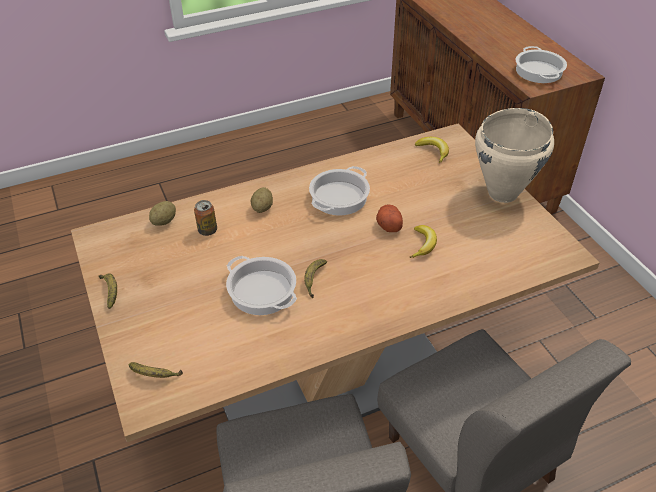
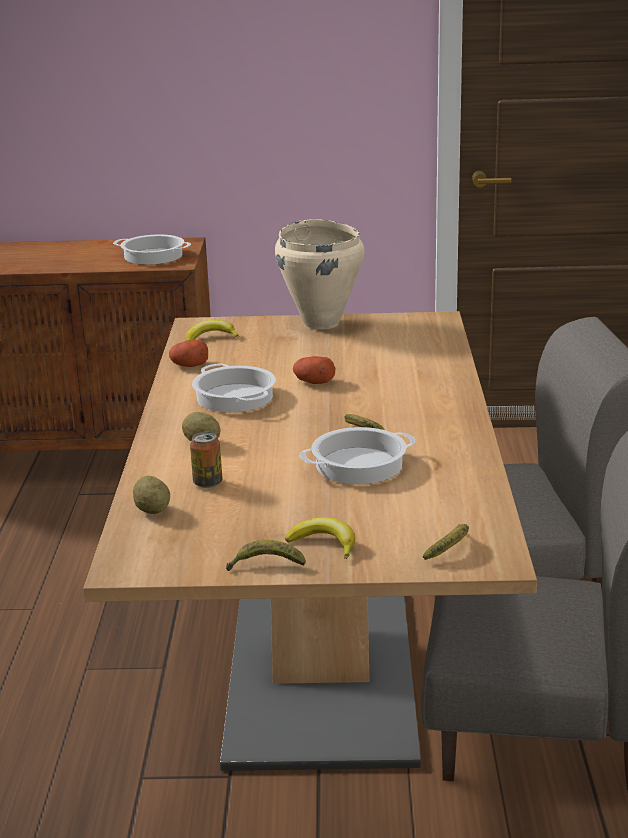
camera: 65 degrees left, 20 degrees down
banana [410,225,437,258] -> banana moved to [285,517,355,559]
none -> potato [169,339,208,367]

